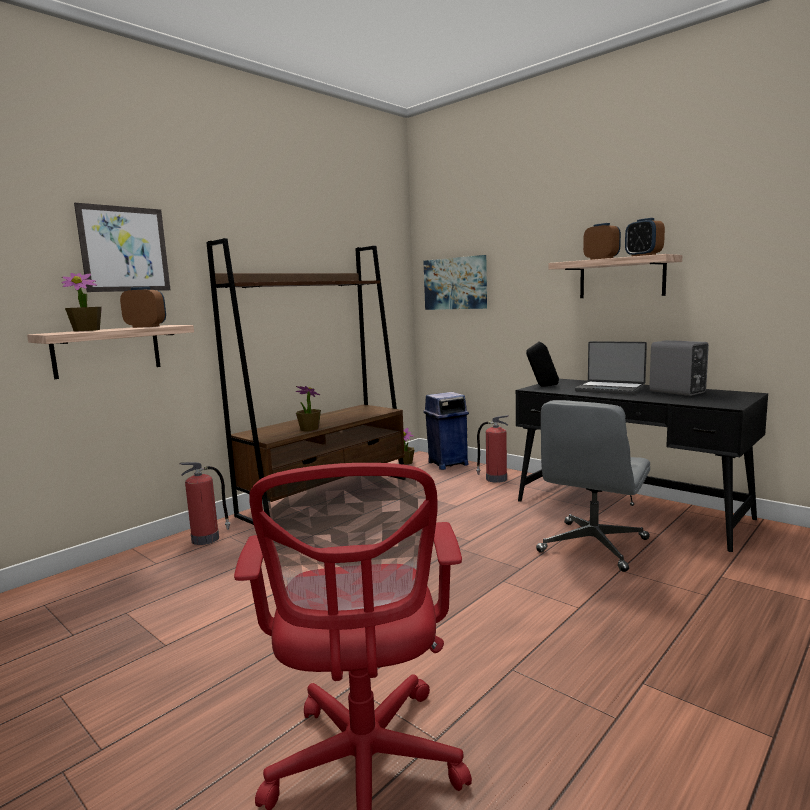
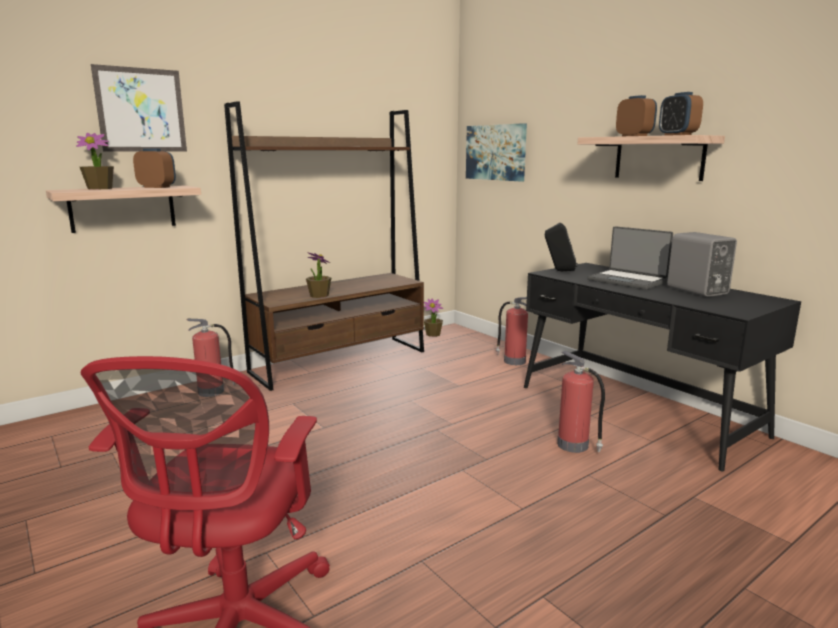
camera: 10 degrees right, 5 degrees up
blue trash can [423,392,469,470] -> none
grey office chair [536,400,650,572] -> fire extinguisher [557,350,605,453]

